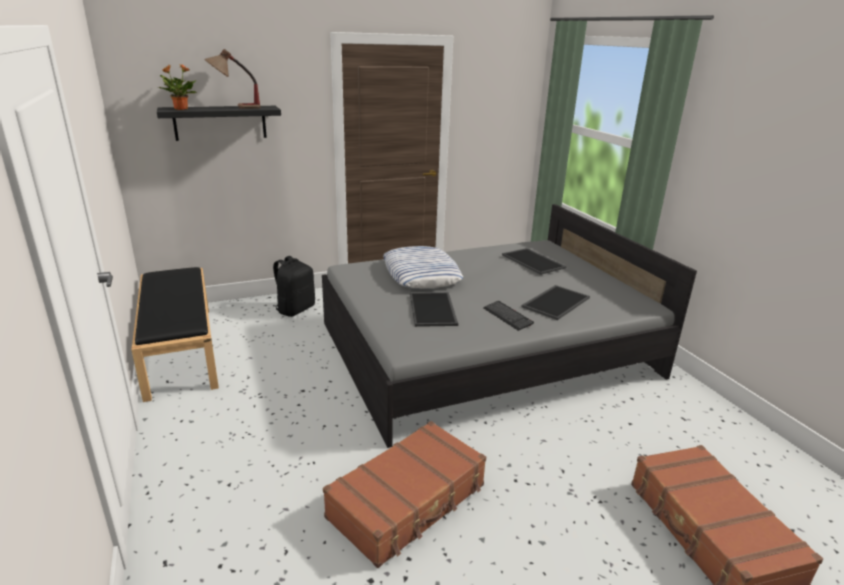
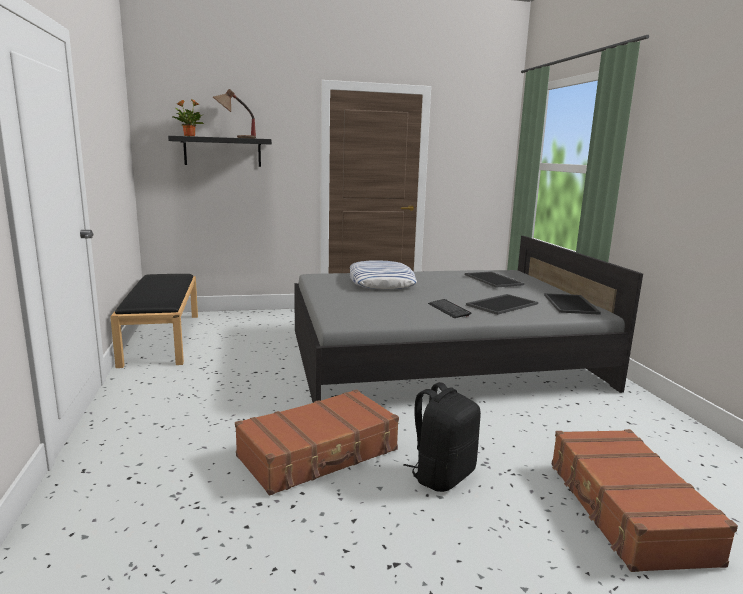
camera: 10 degrees right, 10 degrees down
black backpack [273,256,315,317] -> black backpack moved to [403,382,481,492]
tray [410,292,458,327] -> tray moved to [544,293,601,315]

